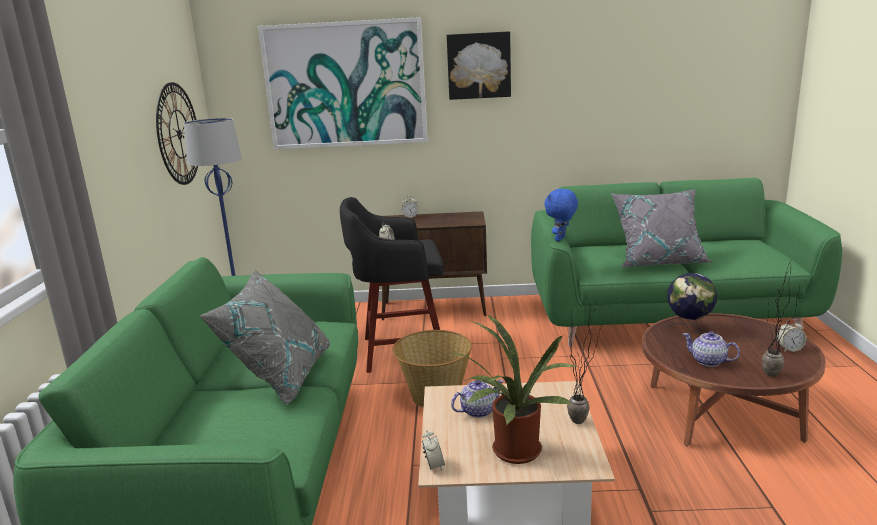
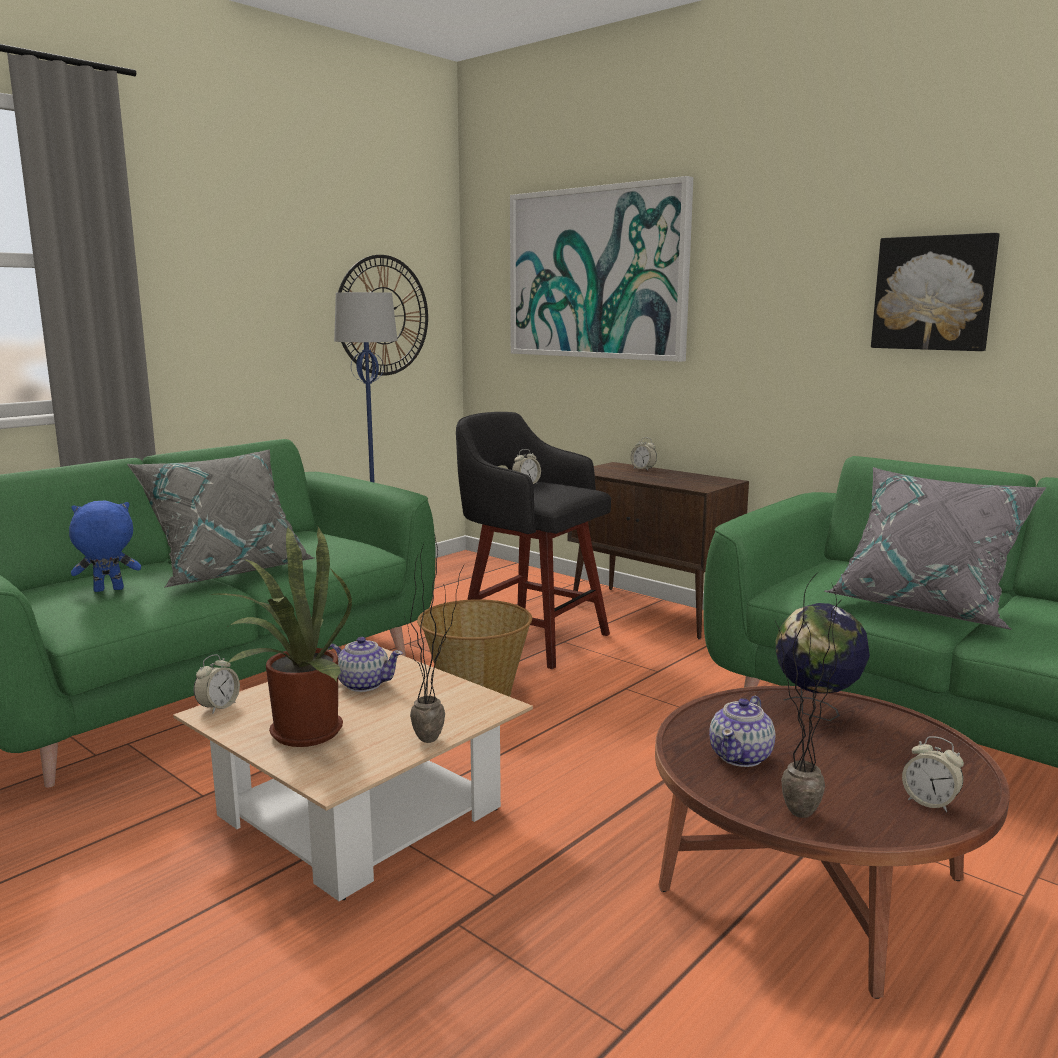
camera: 40 degrees right, 5 degrees down
picture [447,31,511,100] -> picture moved to [871,233,1000,351]
blue plush toy [544,189,578,241] -> blue plush toy moved to [69,500,141,592]
teapot [683,331,740,367] -> teapot turned 135 degrees counterclockwise [709,696,775,767]

